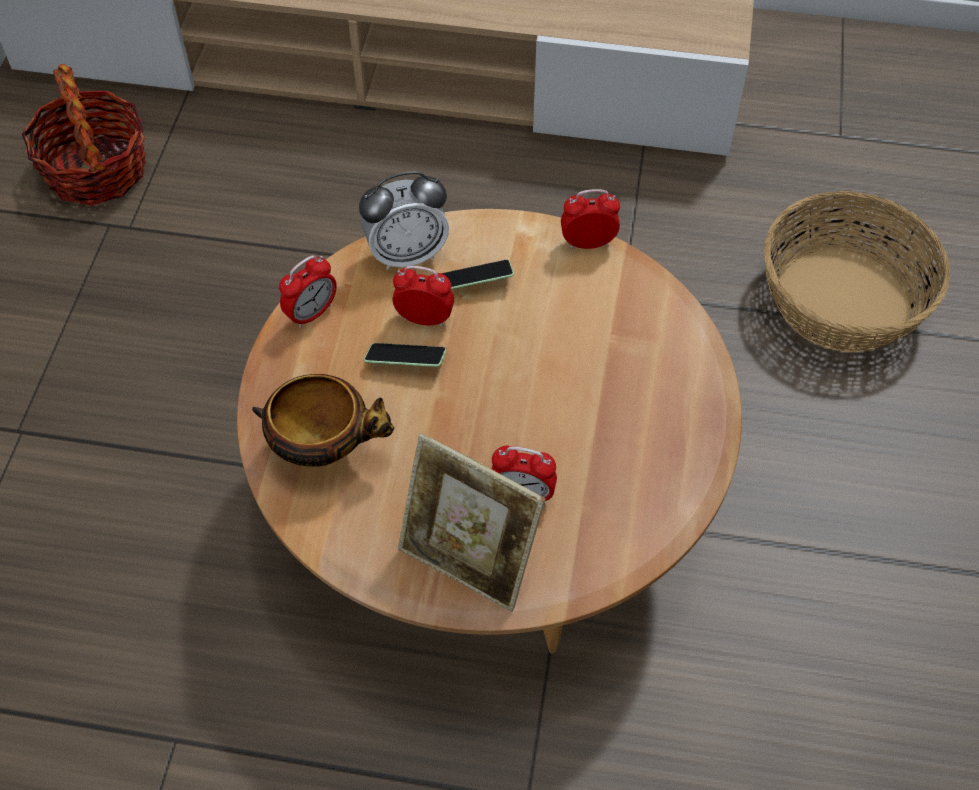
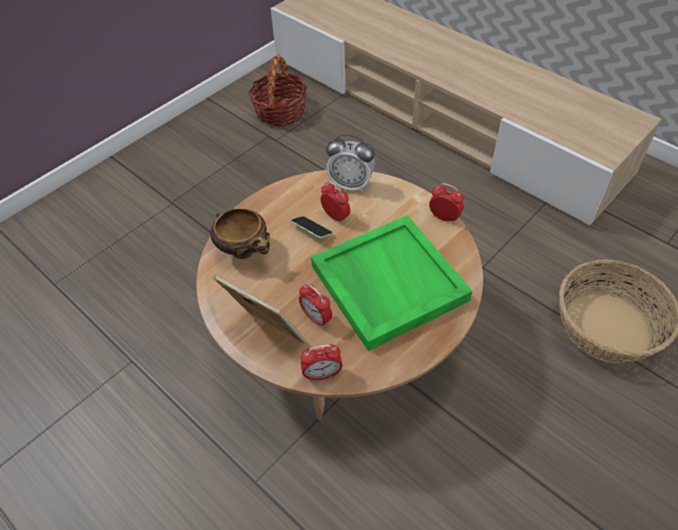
camera: 35 degrees right, 5 degrees down
alarm clock [279,255,337,328] -> alarm clock moved to [301,344,342,381]
picture frame [398,433,545,612] -> picture frame turned 150 degrees clockwise [213,275,307,343]
phone [441,260,514,290] -> none
none -> green tray [311,215,472,351]

